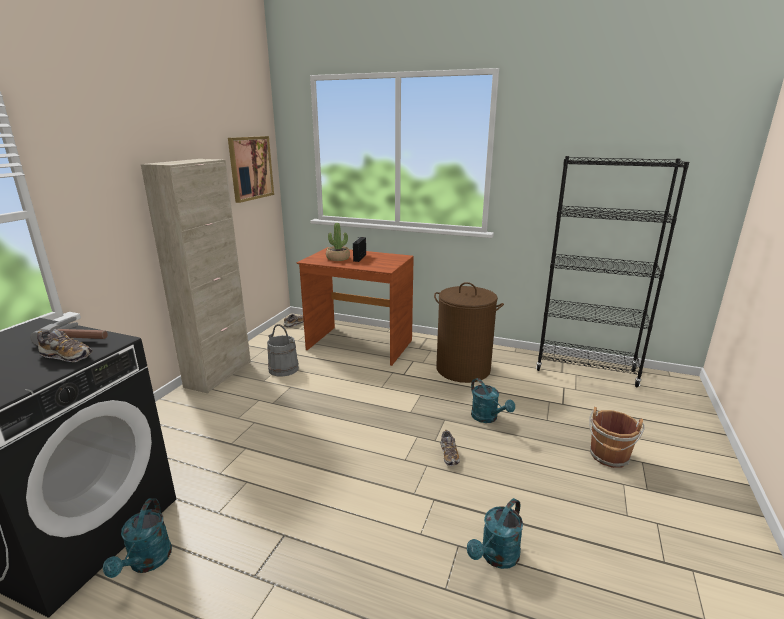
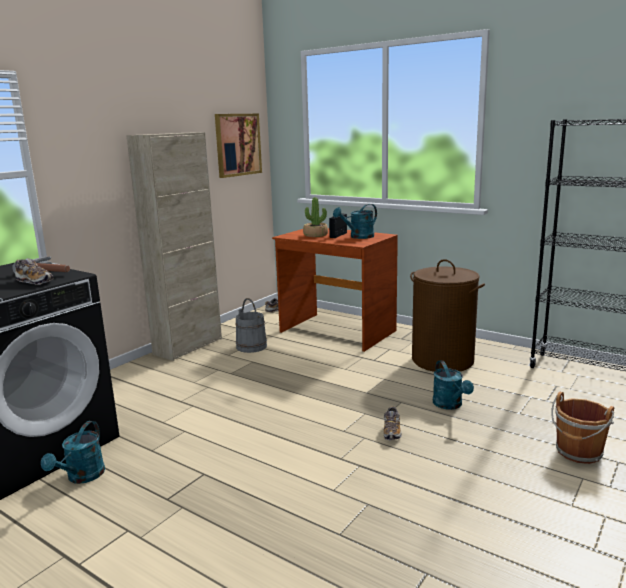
camera: 15 degrees right, 5 degrees down
turquoise watering can [467,498,523,569] -> turquoise watering can moved to [333,204,377,239]

